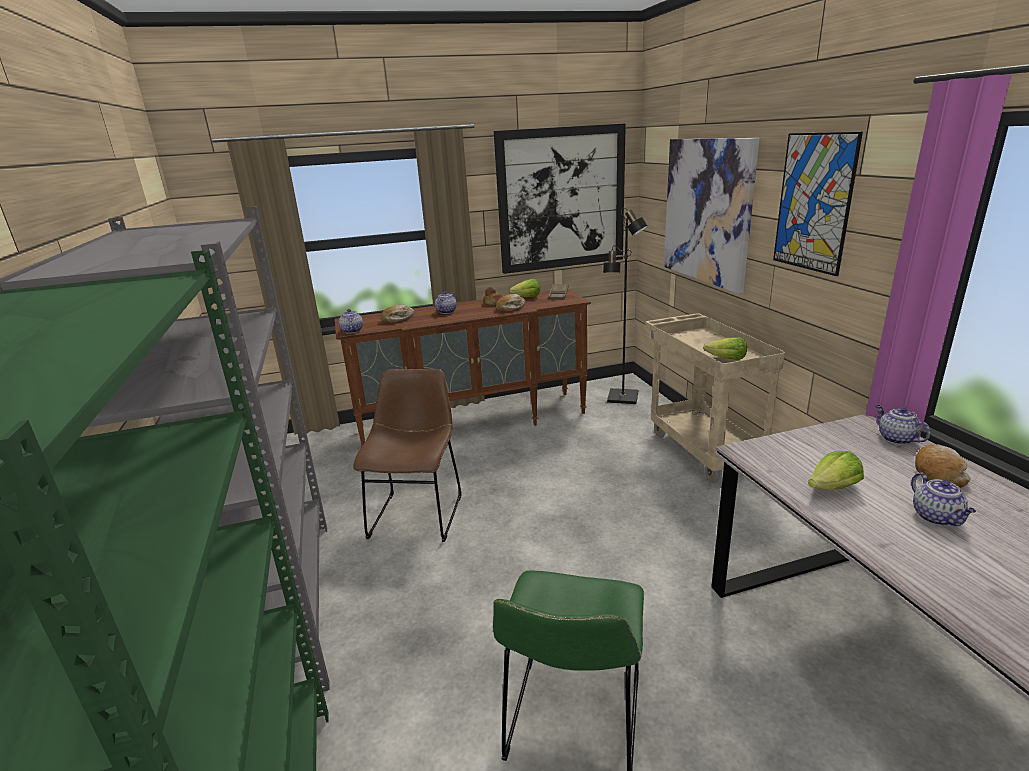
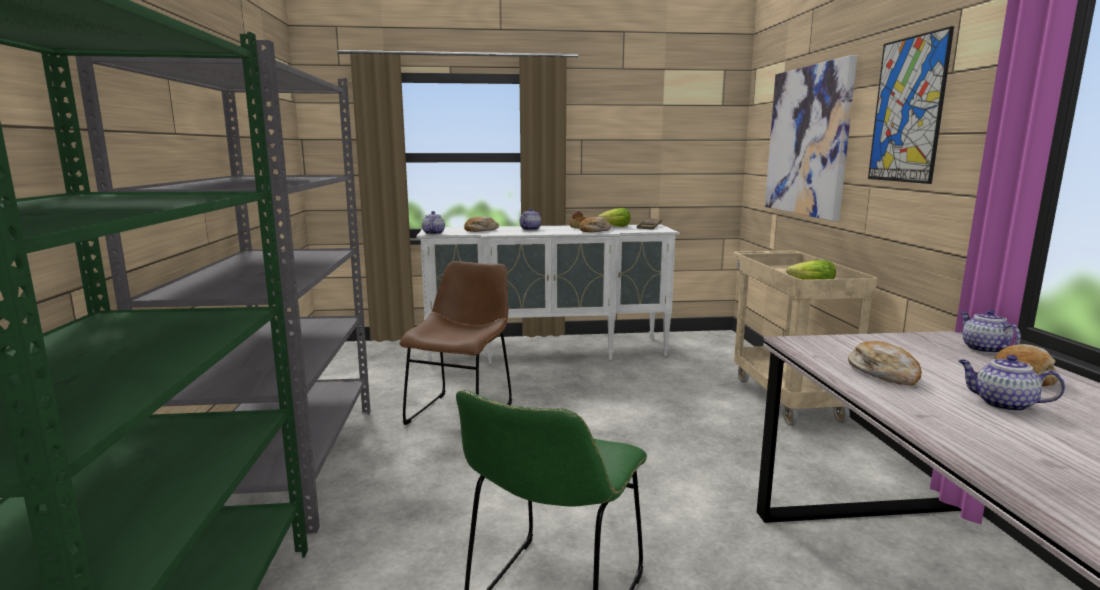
camera: 10 degrees right, 10 degrees down
brown cabinet [335,289,591,447] -> white cabinet [416,224,680,364]
picture [494,123,626,274] -> none
black floor lamp [603,208,648,404] -> none
lettuce [808,451,864,490] -> bread [848,341,922,386]
teapot [911,473,976,526] -> teapot turned 120 degrees clockwise [958,355,1065,412]

